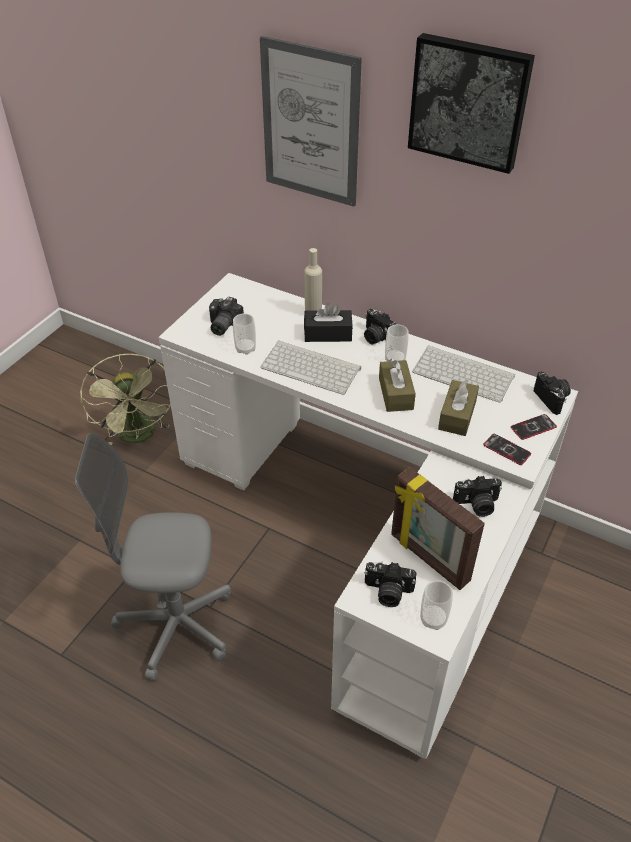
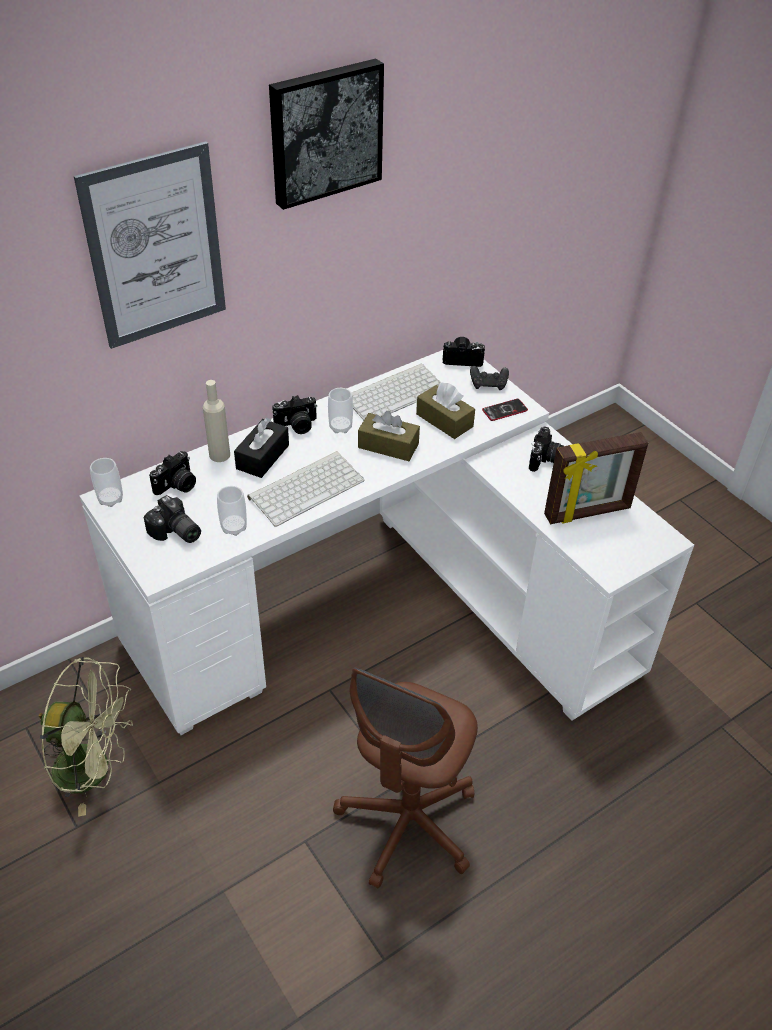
camera: 65 degrees left, 0 degrees up
grey office chair [75,433,231,681] -> brown office chair [333,668,478,889]
camera [364,561,417,607] -> camera moved to [149,451,196,495]
cup [420,581,453,630] -> cup moved to [90,458,123,507]
phone [511,414,557,440] -> black game controller [470,366,509,390]

